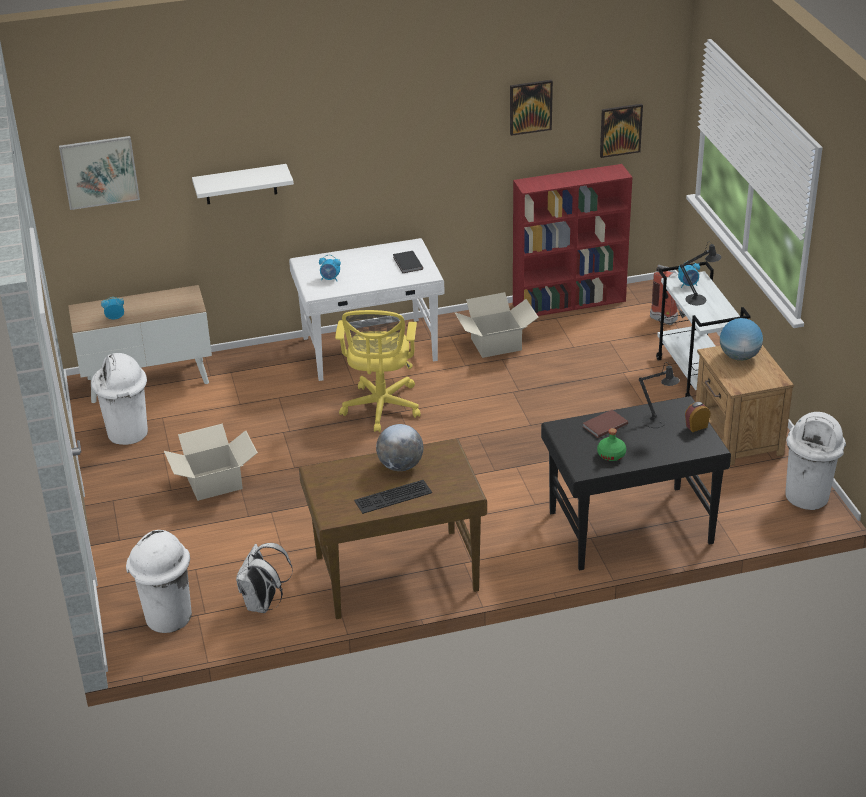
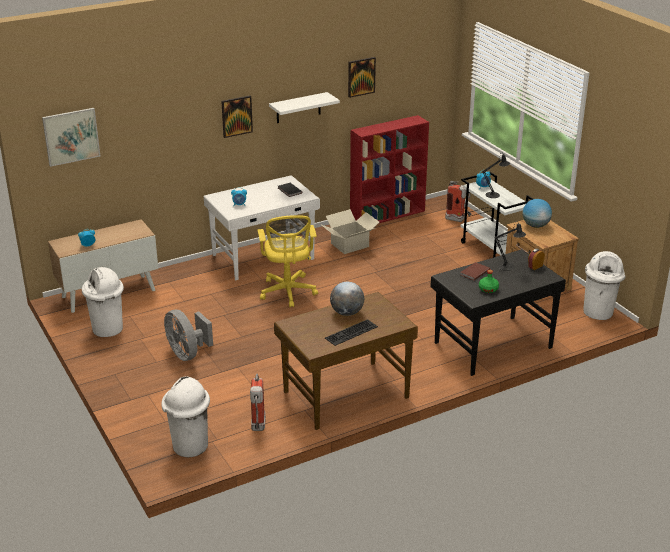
camera: 15 degrees left, 5 degrees down
cardboard box [164,424,258,501] -> grey fan [164,310,213,361]
white shelf [192,164,294,204] -> white shelf moved to [269,92,340,123]
white backpack [236,543,293,613] -> fire extinguisher [250,374,266,431]
picture [600,104,643,158] -> picture moved to [221,96,253,138]

